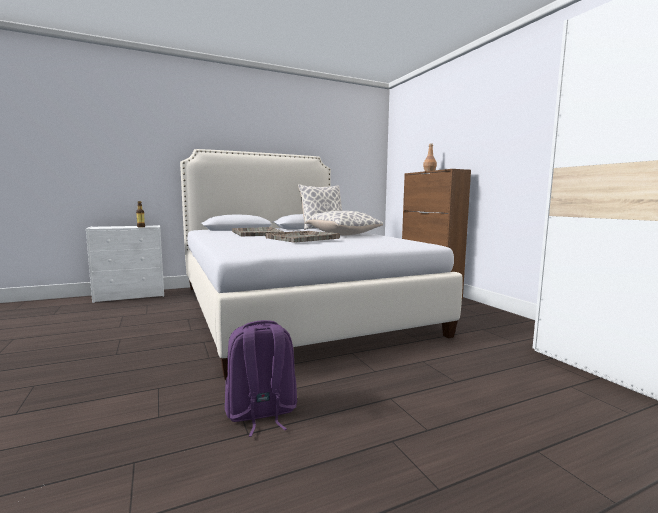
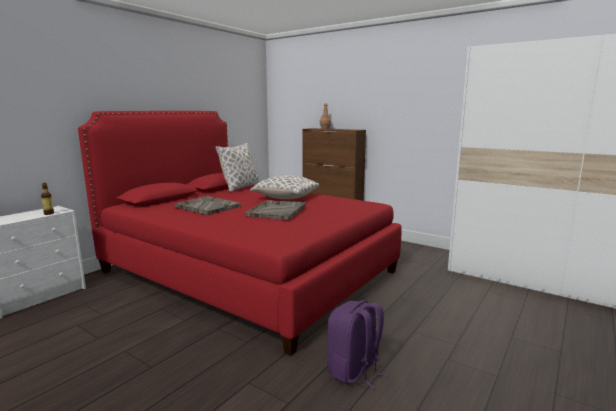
camera: 30 degrees left, 5 degrees up
white bed [180,149,463,380] -> red bed [78,111,402,356]

